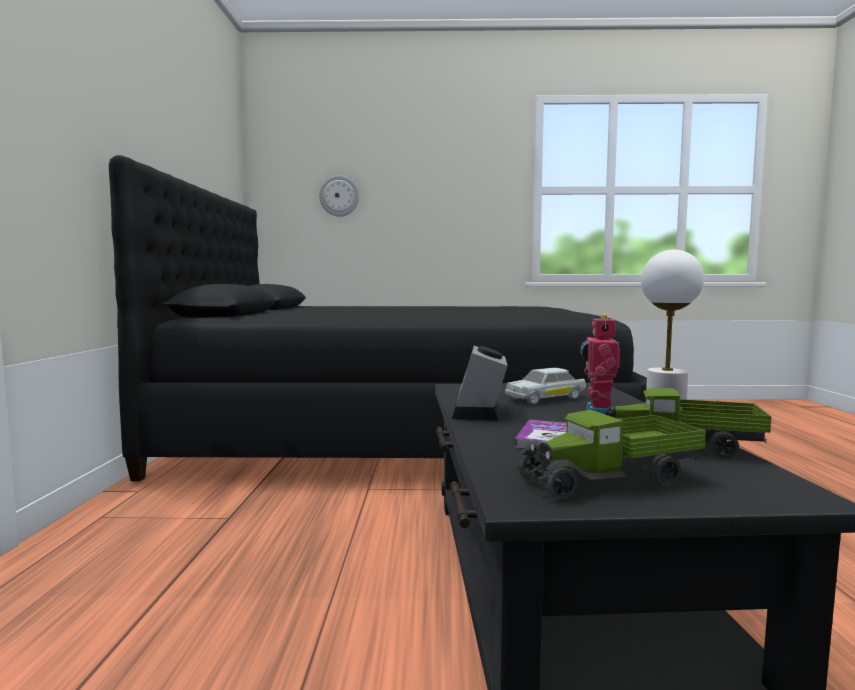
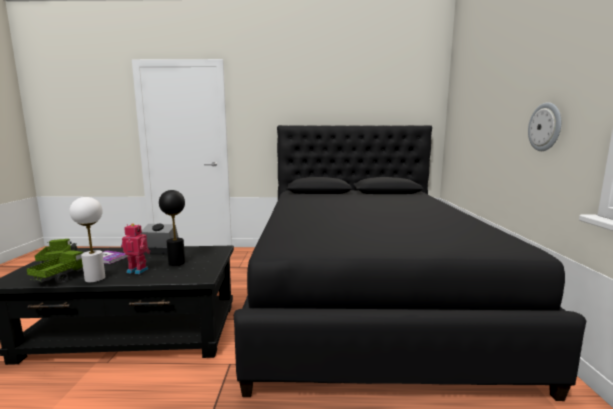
camera: 90 degrees right, 5 degrees up
wall clock [319,175,359,217] -> wall clock moved to [528,102,561,151]
white toy car [505,368,586,405] -> black table lamp [159,190,185,266]

